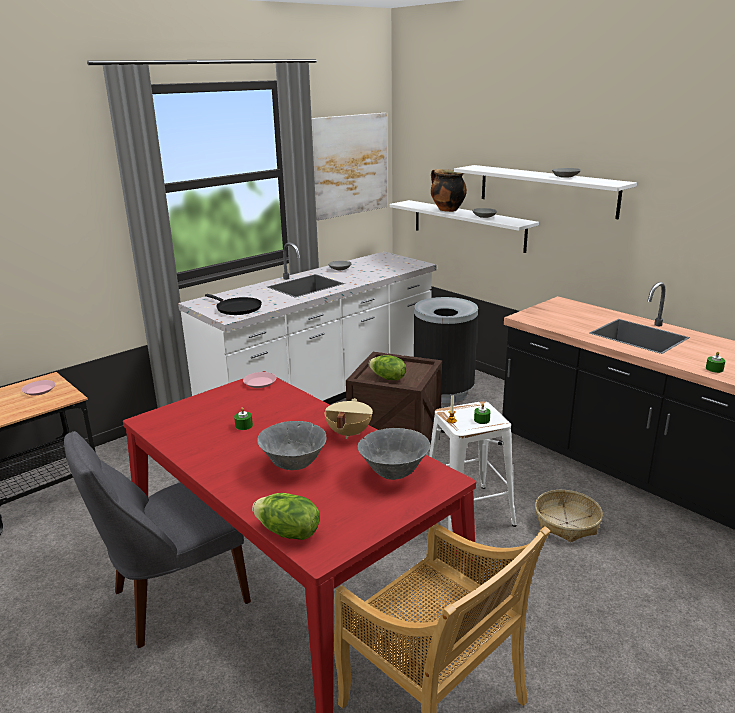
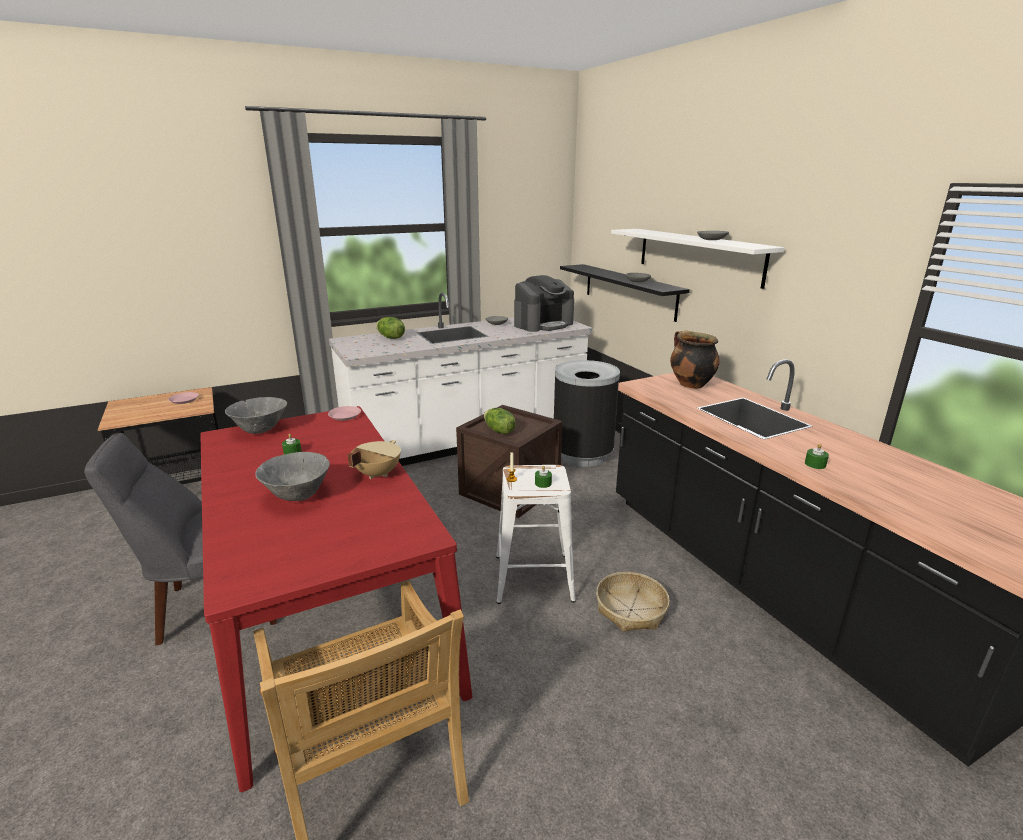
camera: 15 degrees right, 0 degrees up
black frying pan [205,294,262,315] -> none
lettuce [252,493,320,540] -> lettuce moved to [376,317,405,339]
picture [312,113,387,221] -> none
grey bowl [357,428,430,480] -> grey bowl moved to [225,397,287,434]
white shelf [389,200,539,253] -> black shelf [560,264,690,322]
cooking pot [431,169,467,212] -> cooking pot moved to [670,331,719,389]
none -> coffee machine [514,275,574,332]

